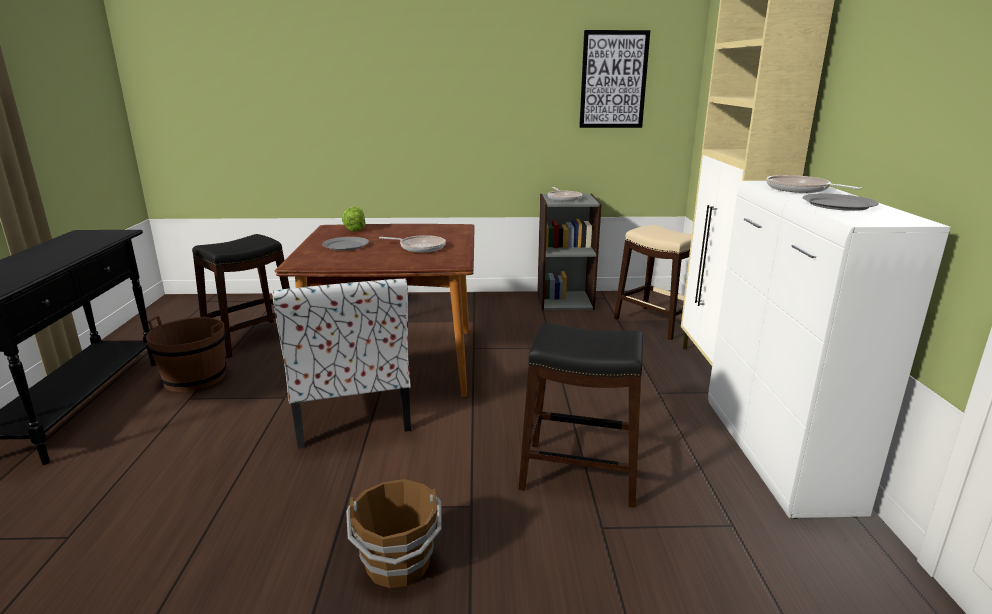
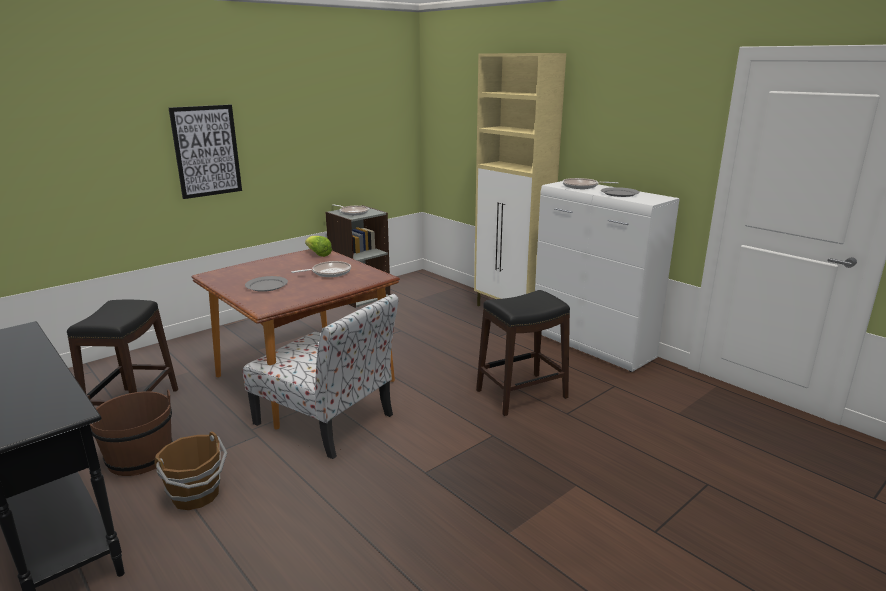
camera: 40 degrees left, 0 degrees up
lettuce [342,207,366,232] -> lettuce moved to [305,236,332,257]
brown bucket [346,479,442,588] -> brown bucket moved to [154,431,227,510]
picture [579,30,650,128] -> picture moved to [169,105,242,199]
beige stool [614,225,692,340] -> none

